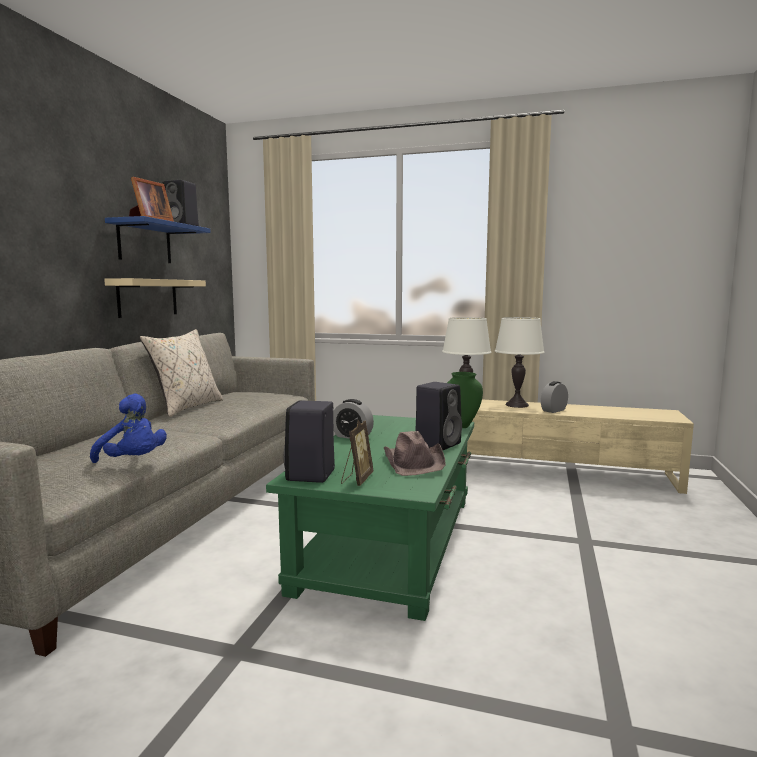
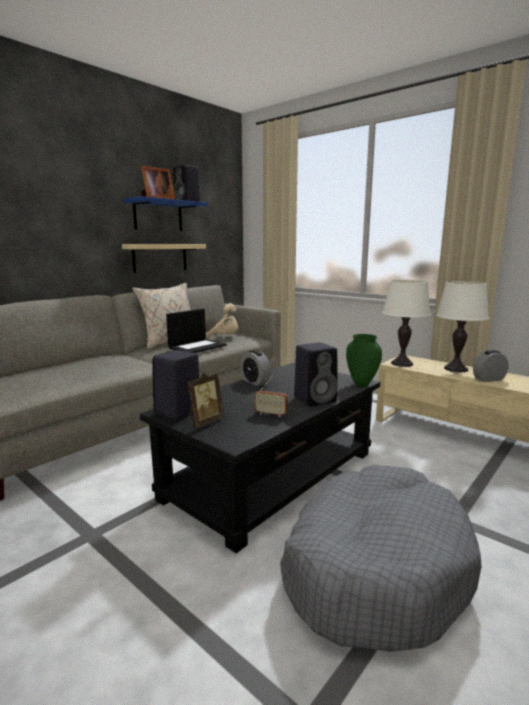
camera: 25 degrees right, 5 degrees up
blue plush toy [90,394,167,463] -> none
green coffee table [266,415,474,621] -> black coffee table [140,362,380,553]
brown hat [384,431,446,476] -> radio [254,375,288,417]
none -> laptop [166,309,227,353]
none -> beige plush toy [206,303,238,339]
none -> grey dog bed [280,465,481,652]

